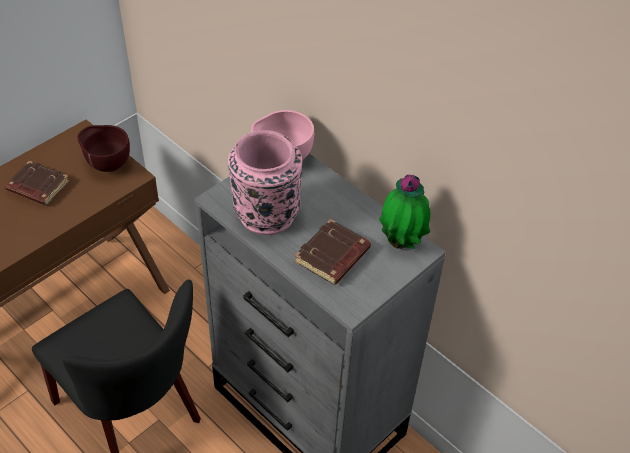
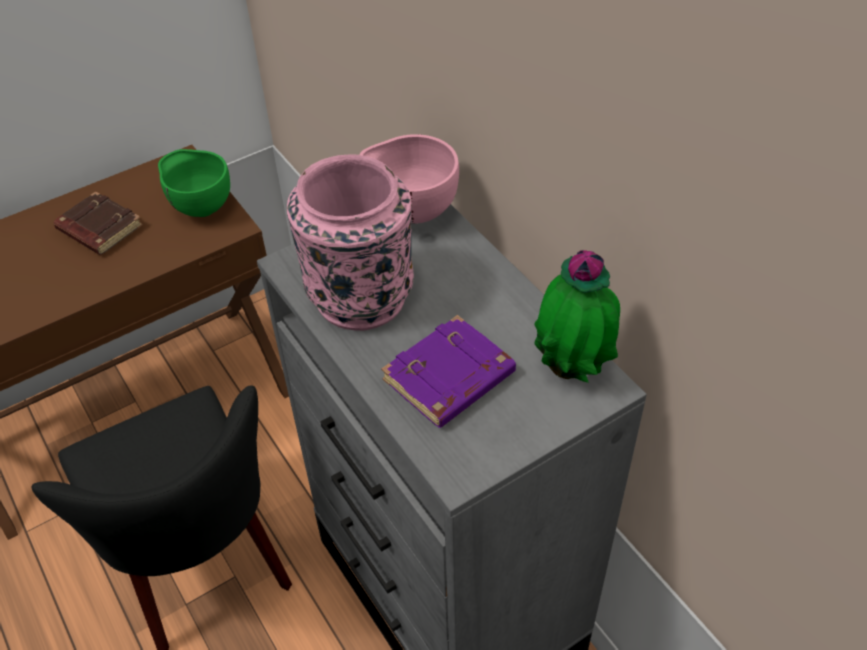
camera: 15 degrees right, 0 degrees up
brown bowl [77,125,130,172] -> green bowl [158,149,230,217]
brown book [294,219,371,285] -> purple book [381,315,516,428]

